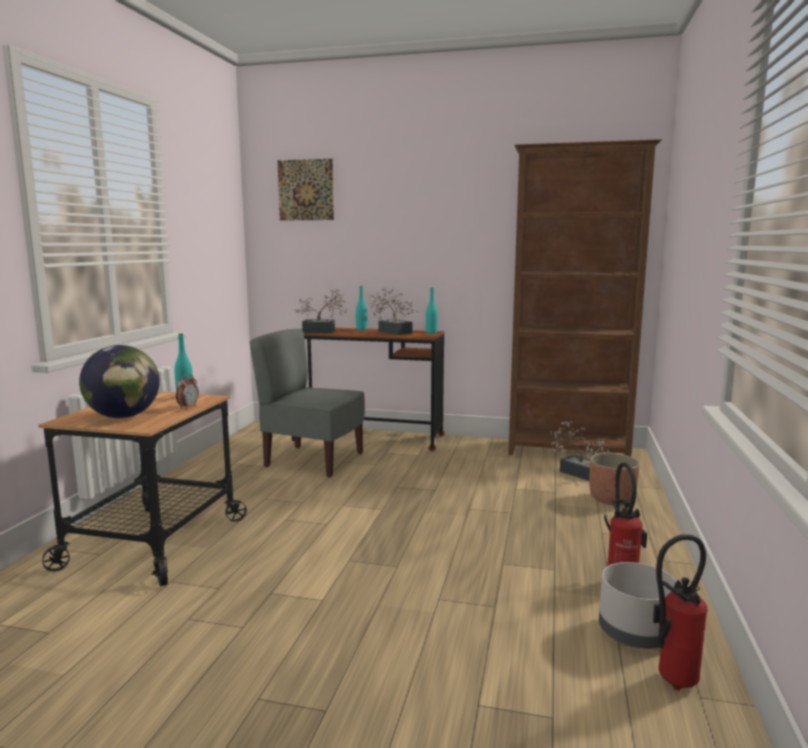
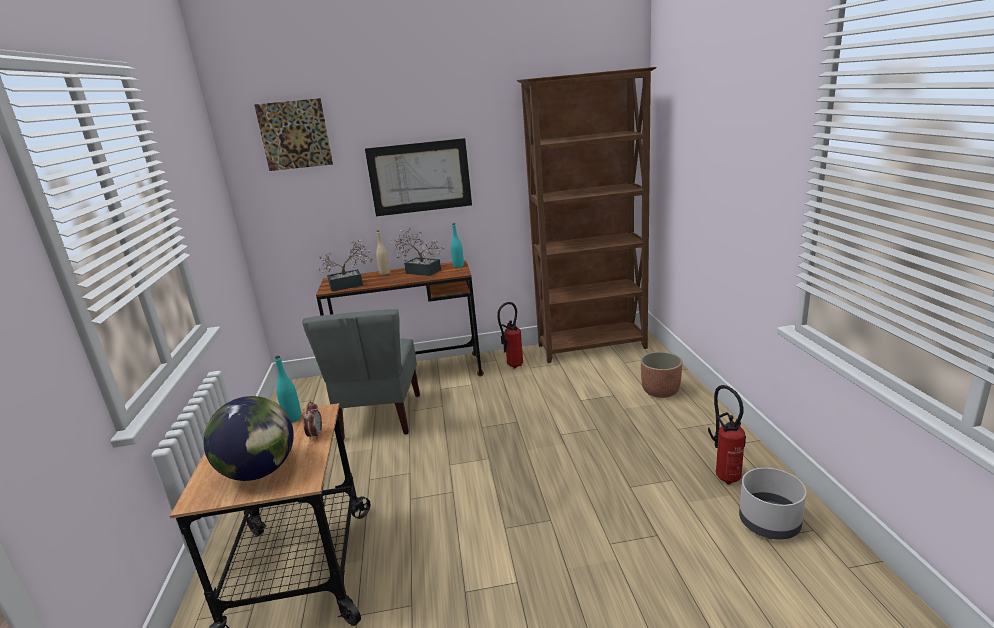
camera: 20 degrees left, 10 degrees up
grey chair [249,329,365,478] -> grey chair turned 90 degrees counterclockwise [302,309,420,440]
turquoise bottle [356,286,367,330] -> beige bottle [376,230,390,275]
potted plant [550,421,611,481] -> none
fire extinguisher [653,534,707,690] -> fire extinguisher moved to [497,302,523,368]
none -> picture [365,138,472,216]

